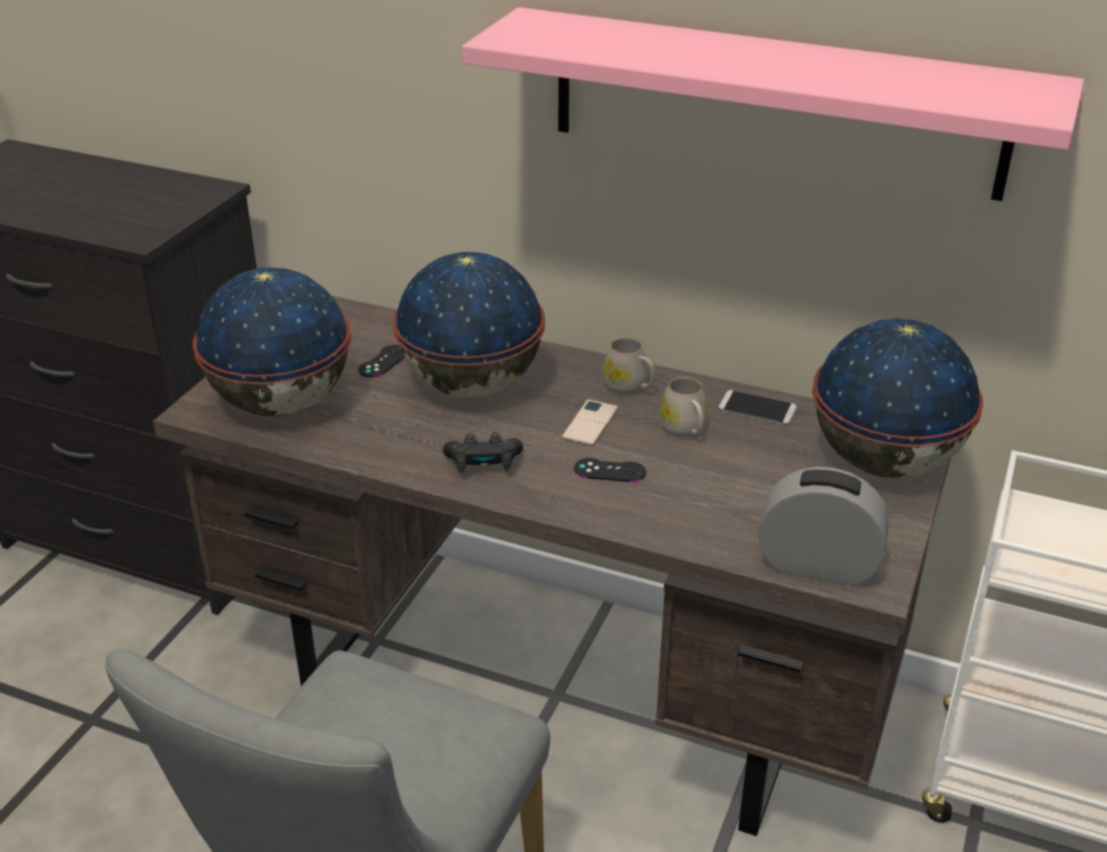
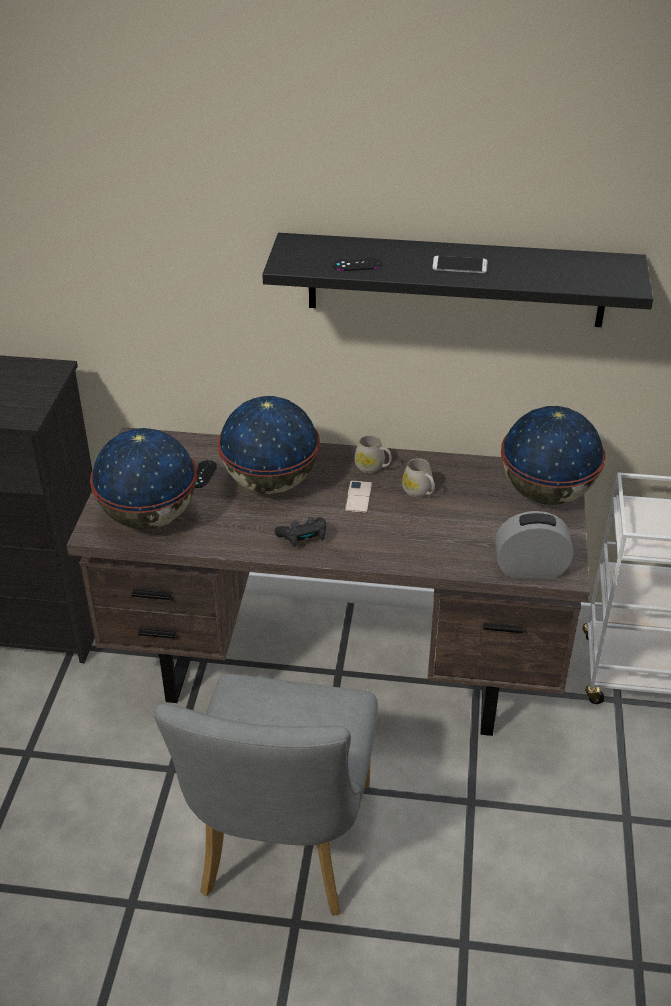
camera: 15 degrees left, 5 degrees up
pink shelf [462,7,1084,201] -> black shelf [262,233,653,327]
black game controller [574,458,646,482] -> black game controller moved to [333,258,383,271]
phone [719,390,797,425] -> phone moved to [432,256,488,273]

